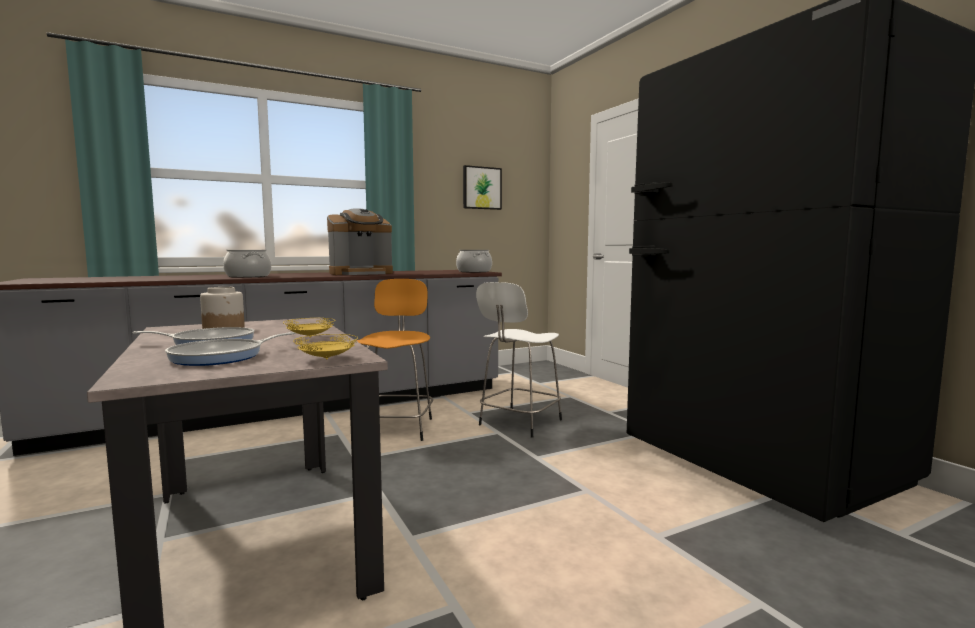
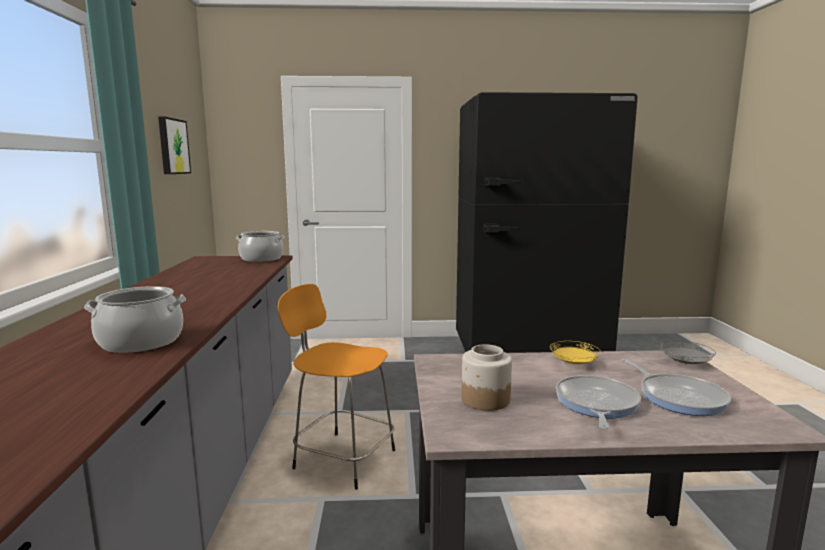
camera: 65 degrees left, 5 degrees up
yellow plate [293,334,358,359] -> grey plate [661,341,716,364]
coffee machine [327,209,393,275] -> none
white stool [476,282,562,438] -> none

